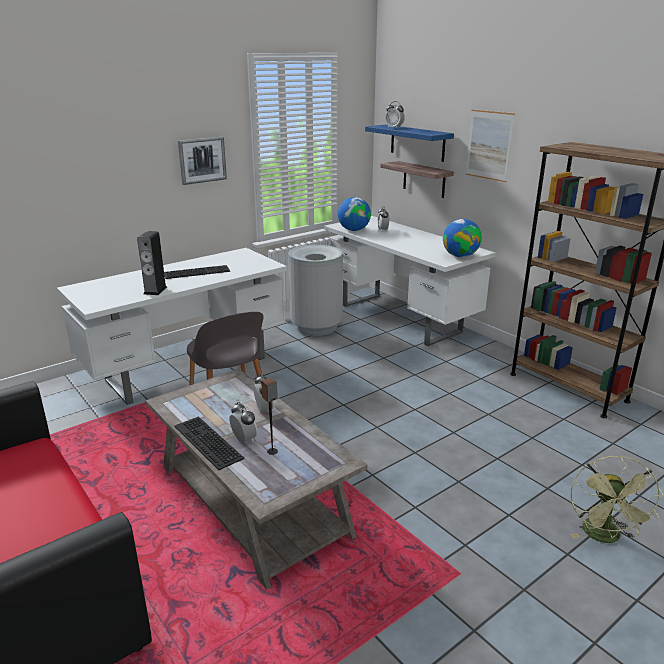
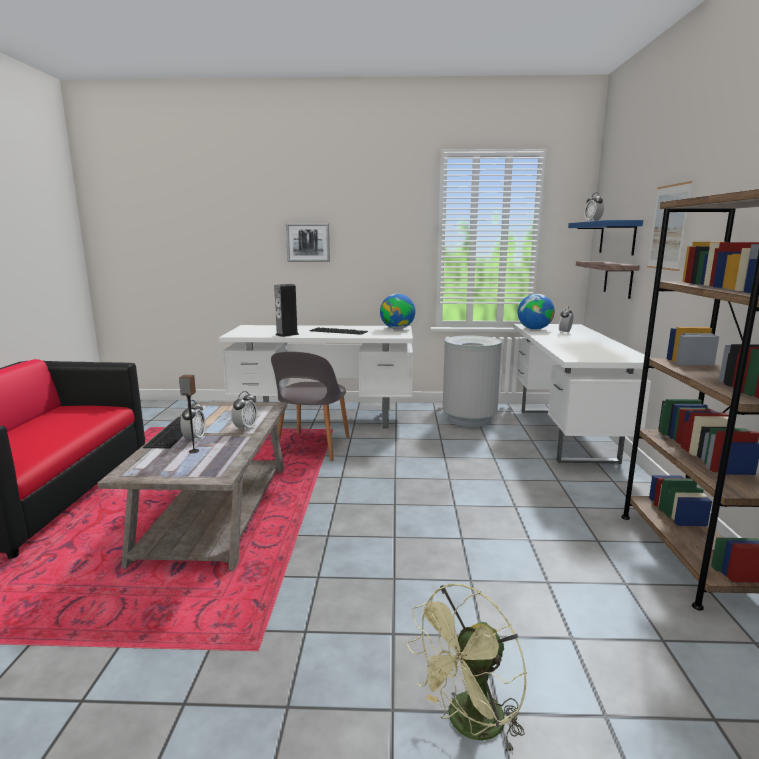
camera: 40 degrees right, 10 degrees down
picture [178,137,227,185] -> picture moved to [286,223,330,262]
globe [443,219,482,257] -> globe moved to [380,294,415,329]

